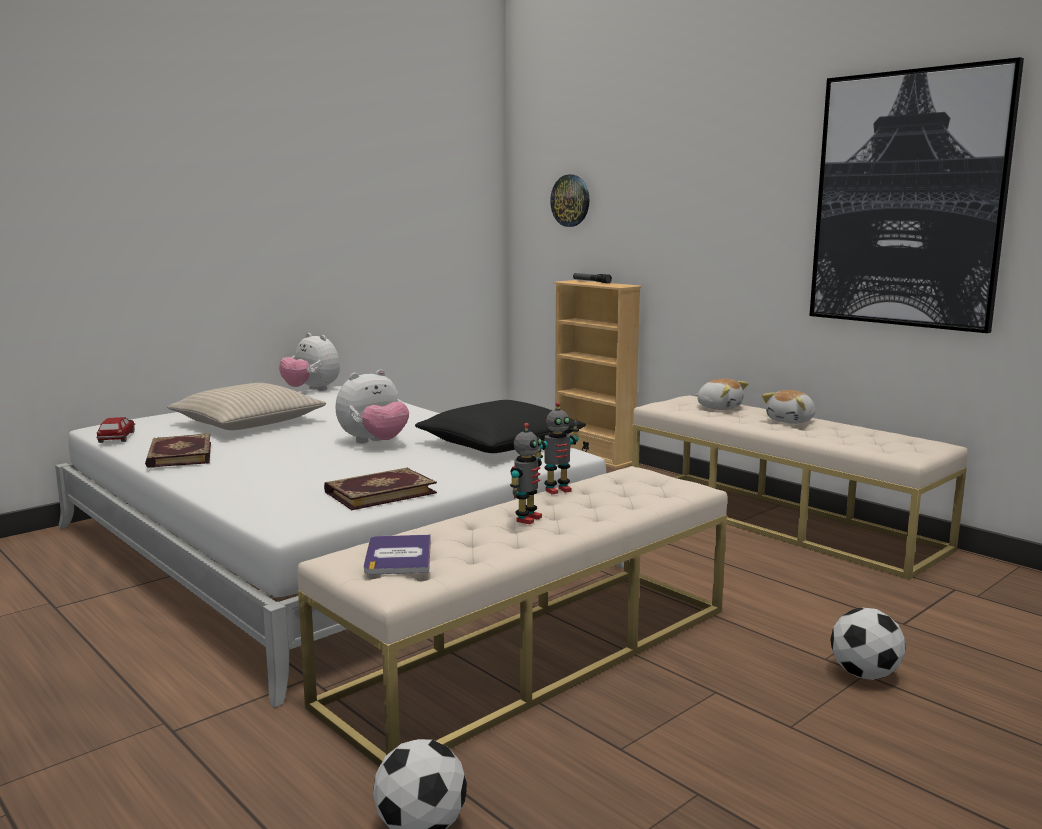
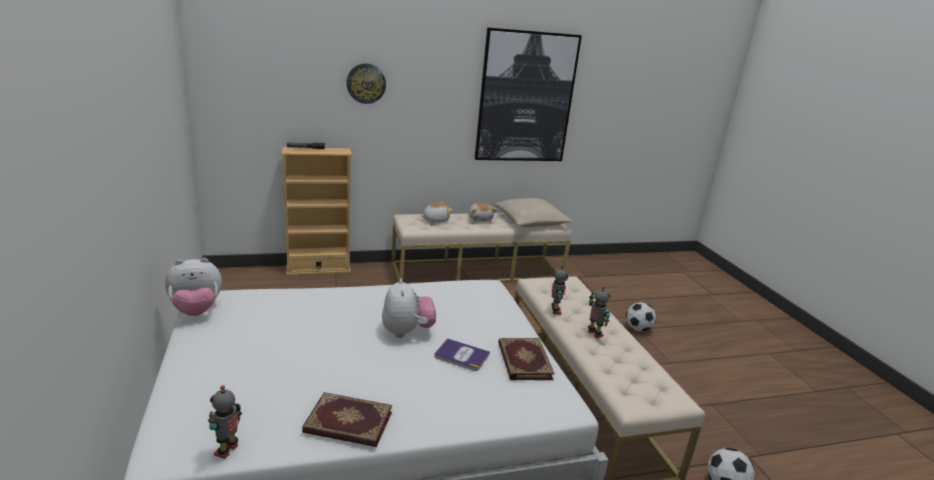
camera: 65 degrees left, 10 degrees up
toy car [96,417,135,443] -> toy robot [208,385,242,459]
beige pillow [167,383,326,430] -> beige pillow moved to [494,198,572,227]
book [364,534,431,574] -> book moved to [434,338,490,371]
black pillow [415,400,586,453] -> none
wall clock [550,175,589,227] -> wall clock moved to [346,63,386,104]

